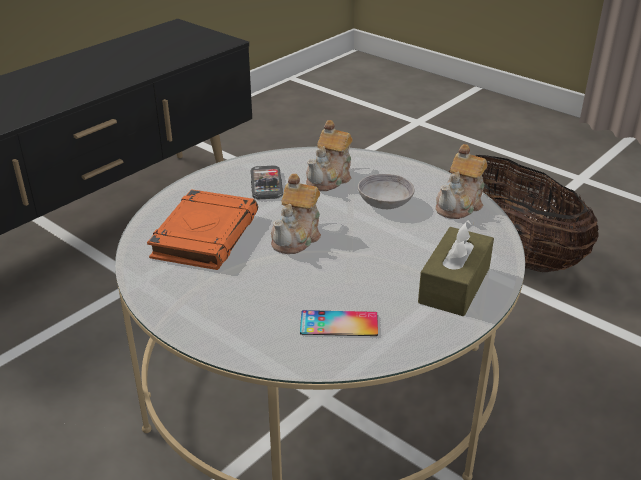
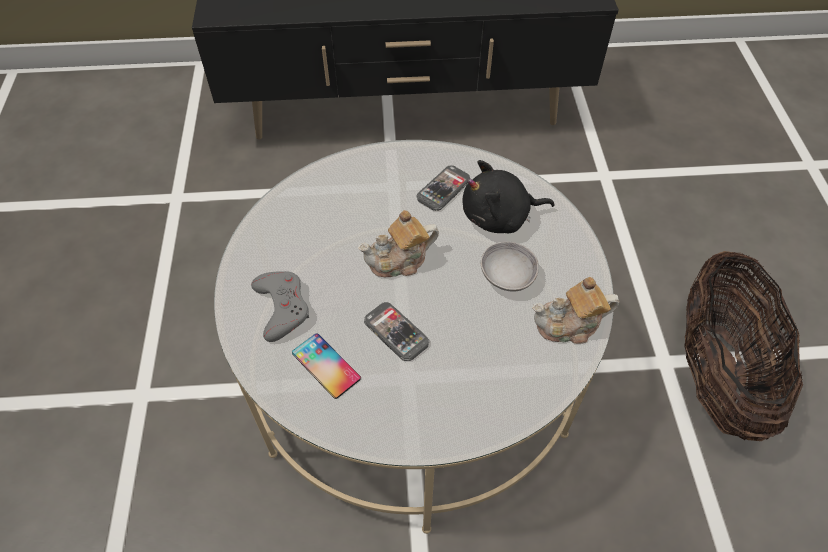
camera: 45 degrees right, 20 degrees up
orange book [147,189,258,270] -> none
teapot [306,120,353,191] -> black plush toy [463,160,555,233]
brown tissue box [418,219,494,316] -> none
none -> grey game controller [251,271,309,342]
none -> phone [364,302,429,361]

